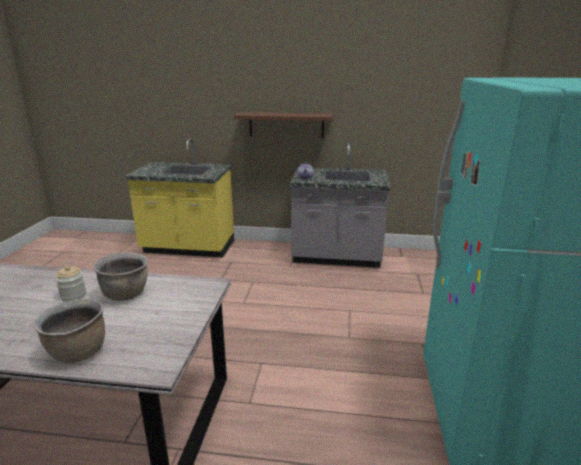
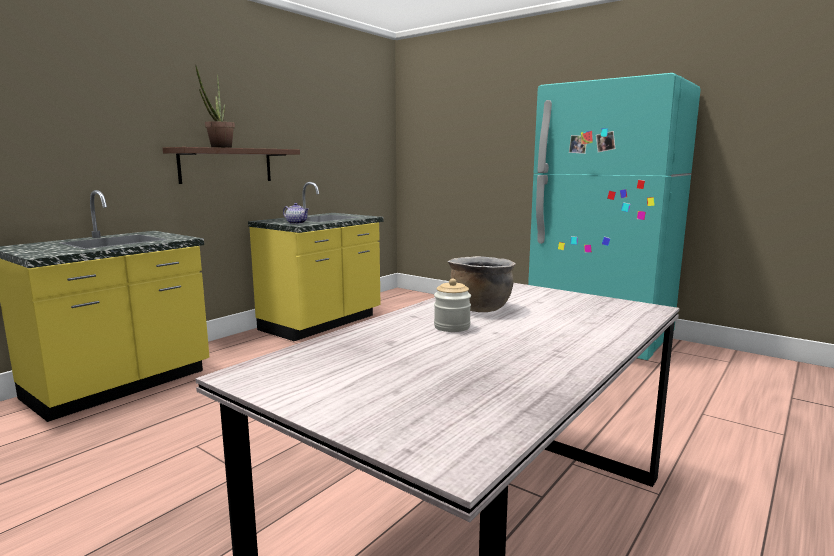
camera: 60 degrees left, 10 degrees down
brown cooking pot [33,299,105,363] -> none
grey counter [290,143,390,268] -> yellow counter [248,182,384,341]
none -> potted plant [196,66,235,148]

